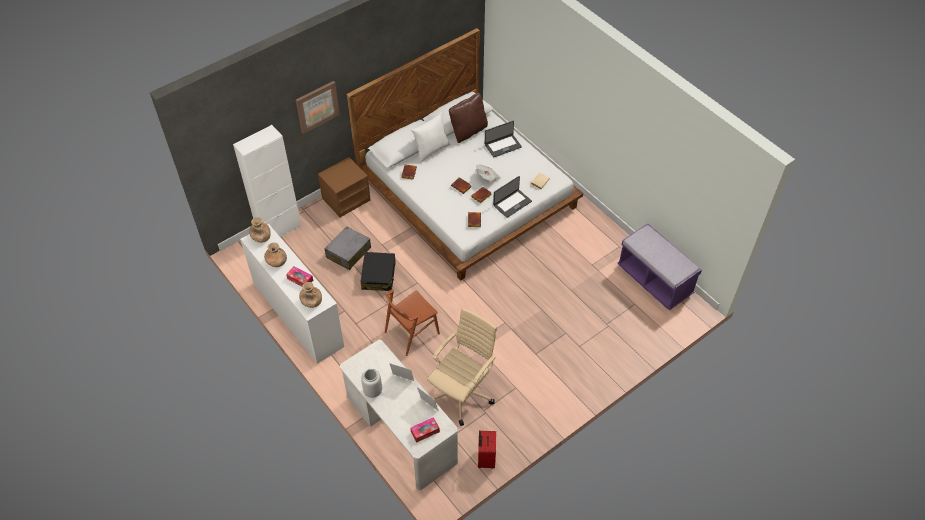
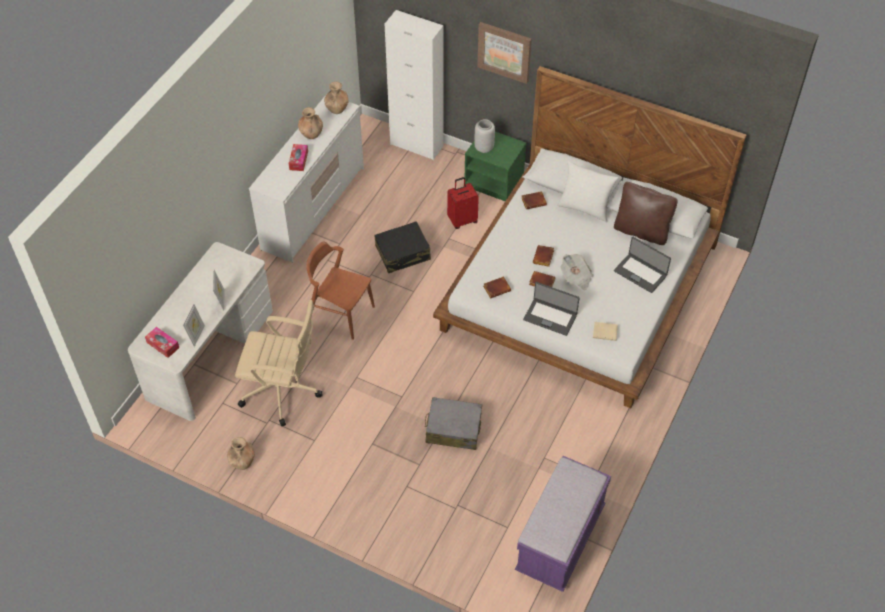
camera: 65 degrees right, 0 degrees up
brown vase [299,282,322,308] -> brown vase moved to [227,437,255,470]
brown nightstand [318,157,371,217] -> green nightstand [465,132,526,201]
grey suitcase [325,226,371,270] -> grey suitcase moved to [425,397,482,450]
grey vase [361,369,382,398] -> grey vase moved to [474,119,495,153]
red suitcase [478,431,496,469] -> red suitcase moved to [447,177,479,229]

